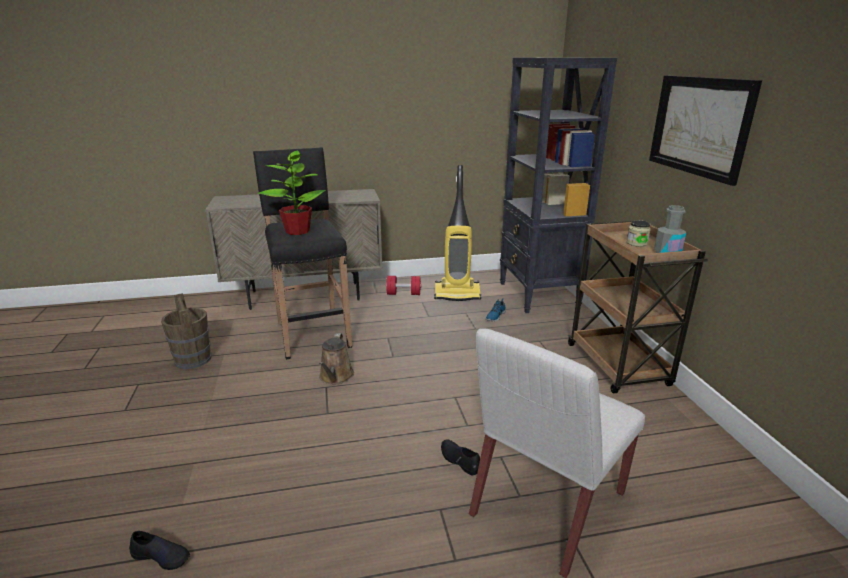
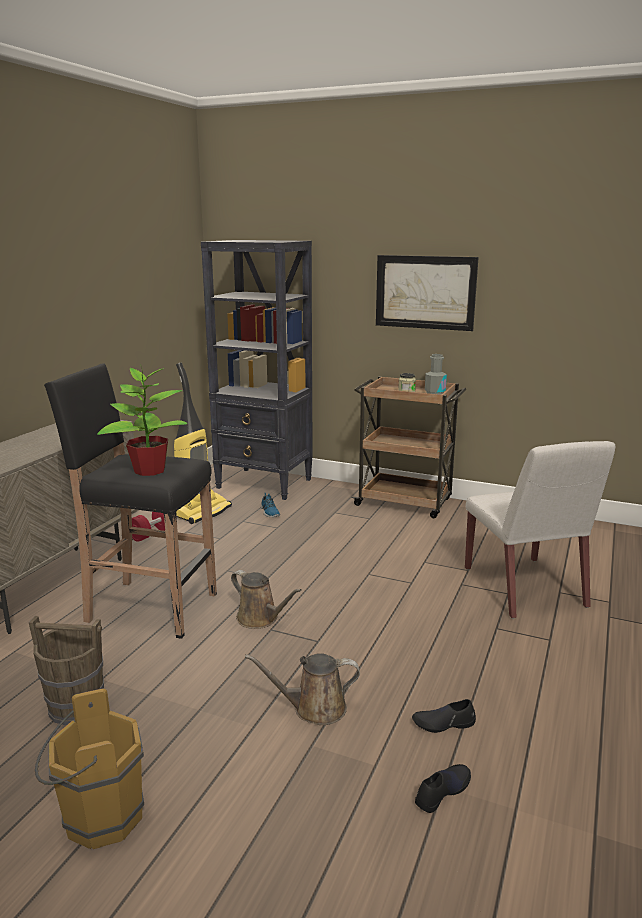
camera: 55 degrees left, 5 degrees down
black shoe [441,439,480,475] -> black shoe moved to [412,699,476,733]
none -> brown bucket [35,689,144,849]
none -> brown watering can [245,653,360,725]

